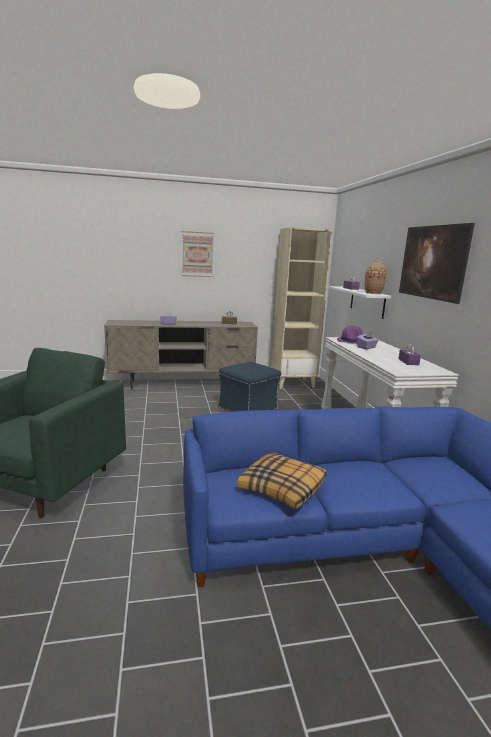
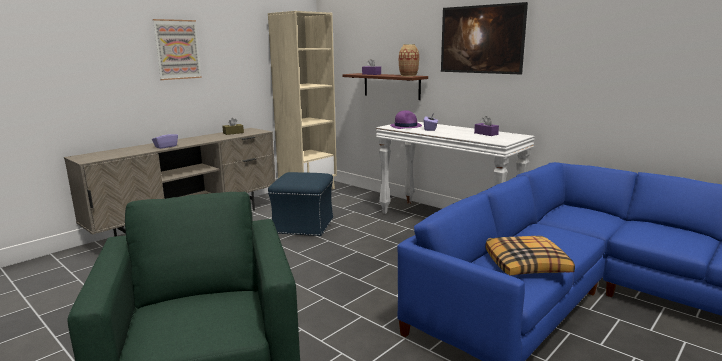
camera: 35 degrees left, 0 degrees up
white shelf [329,286,391,319] -> brown shelf [342,73,428,100]

